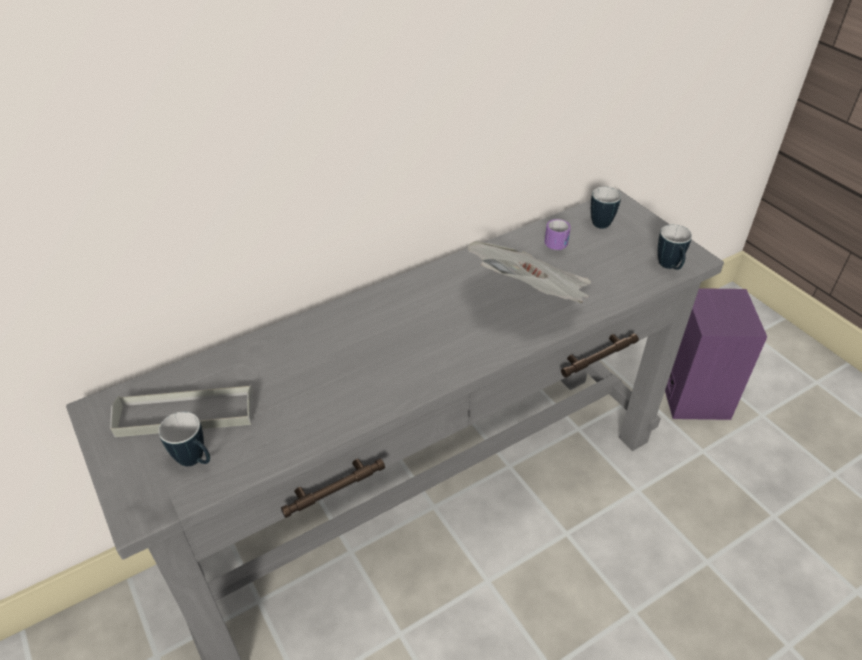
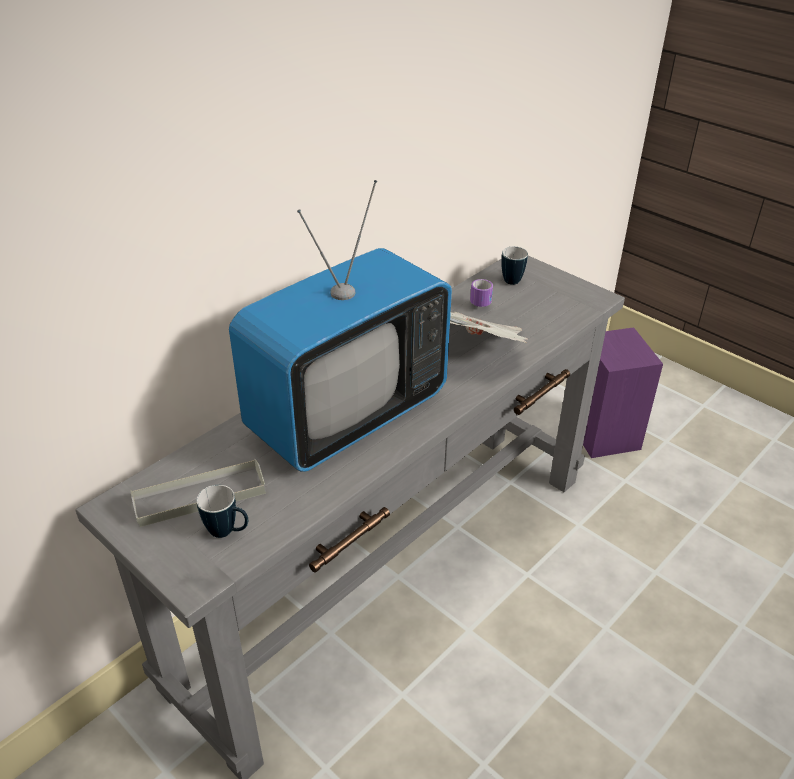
camera: 15 degrees left, 5 degrees down
mug [658,224,692,270] -> none
none -> television [229,180,452,472]

